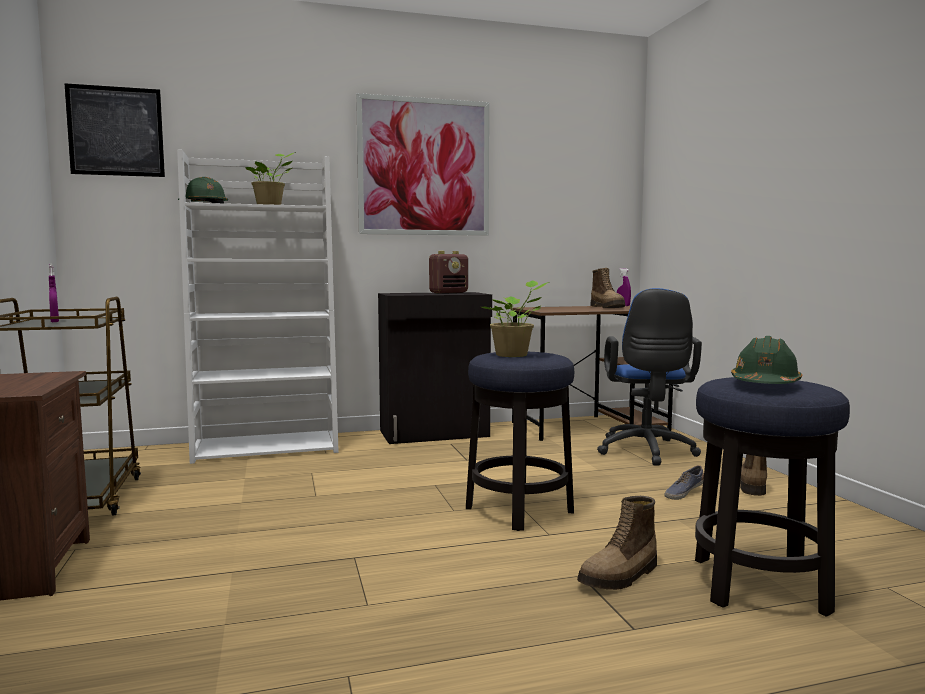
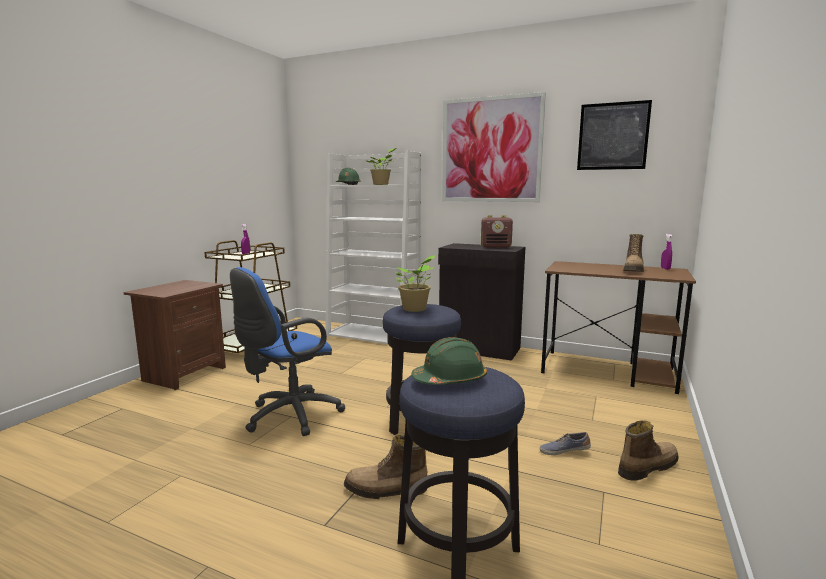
camera: 40 degrees right, 5 degrees up
picture [65,83,165,177] -> picture moved to [577,100,652,170]
blue office chair [597,288,702,465] -> blue office chair moved to [230,267,345,436]

